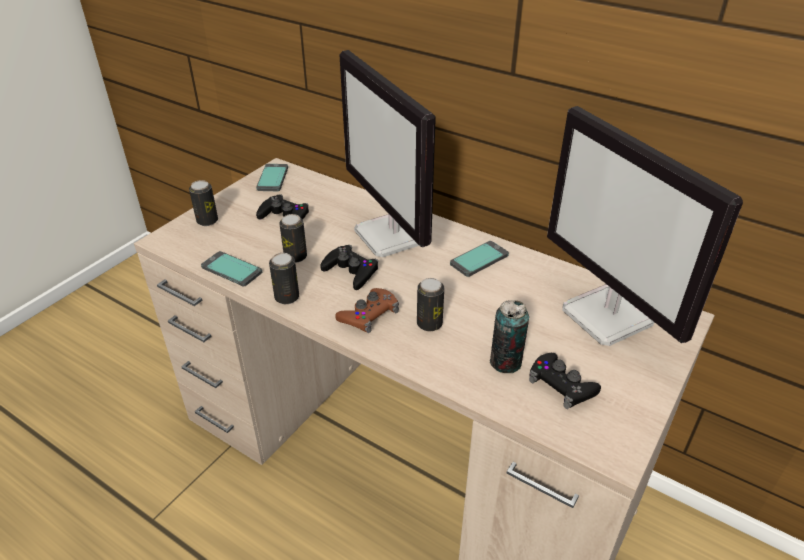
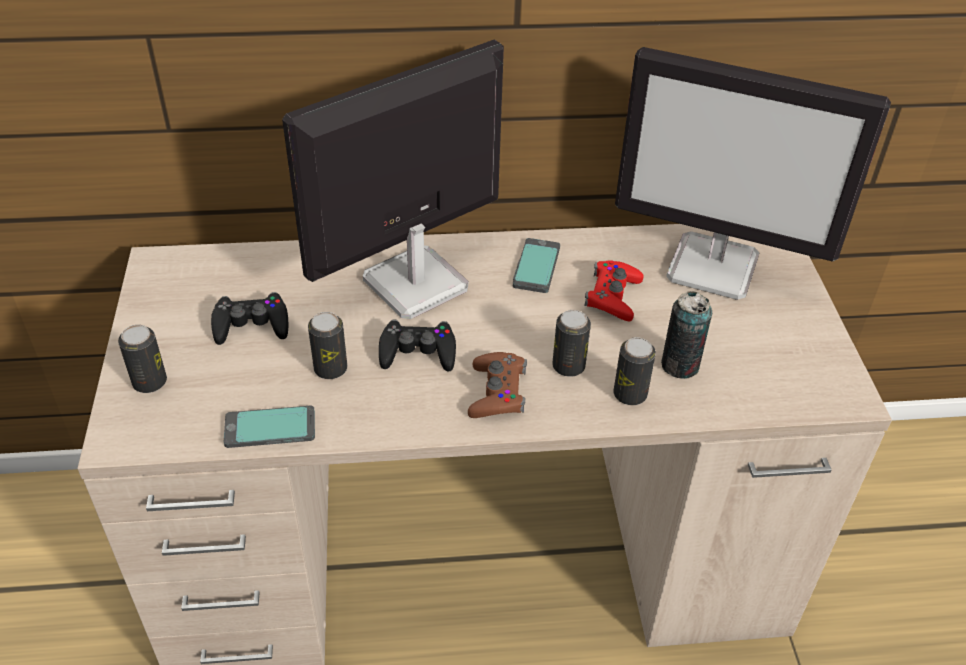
camera: 40 degrees left, 5 degrees up
phone [256,164,288,191] -> none
can [269,253,299,304] -> can moved to [613,337,656,405]
monitor [339,50,436,257] -> monitor turned 120 degrees clockwise [282,39,504,319]
black game controller [529,353,601,409] -> none
none -> red game controller [584,260,644,321]

